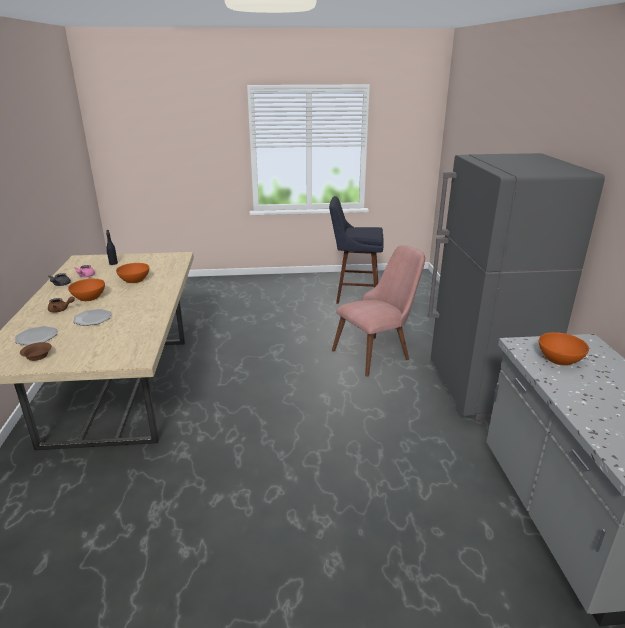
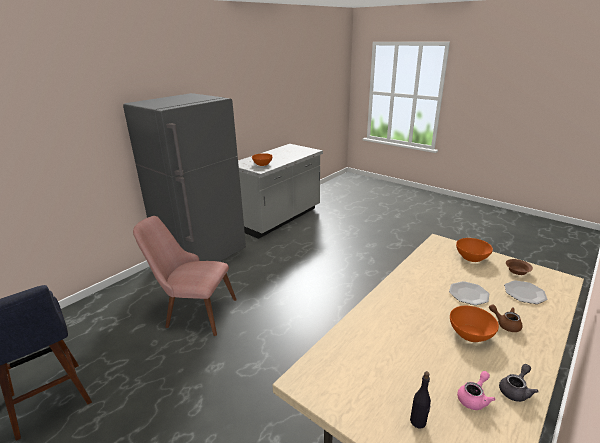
camera: 135 degrees left, 0 degrees up
orange bowl [116,263,149,283] -> orange bowl moved to [456,238,493,262]

